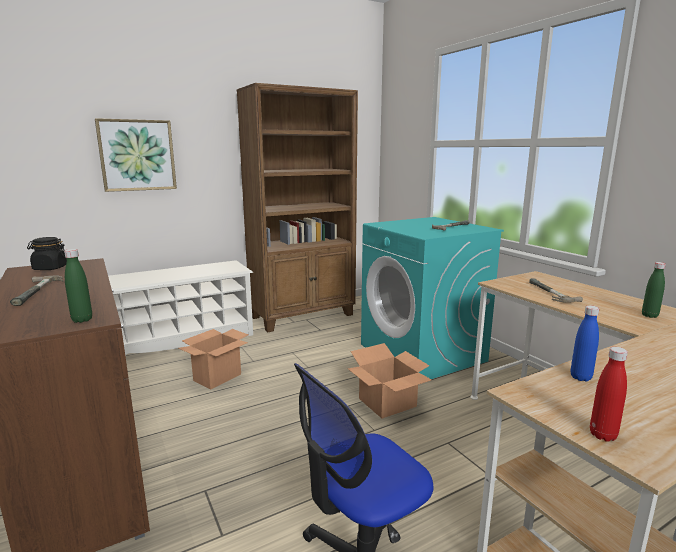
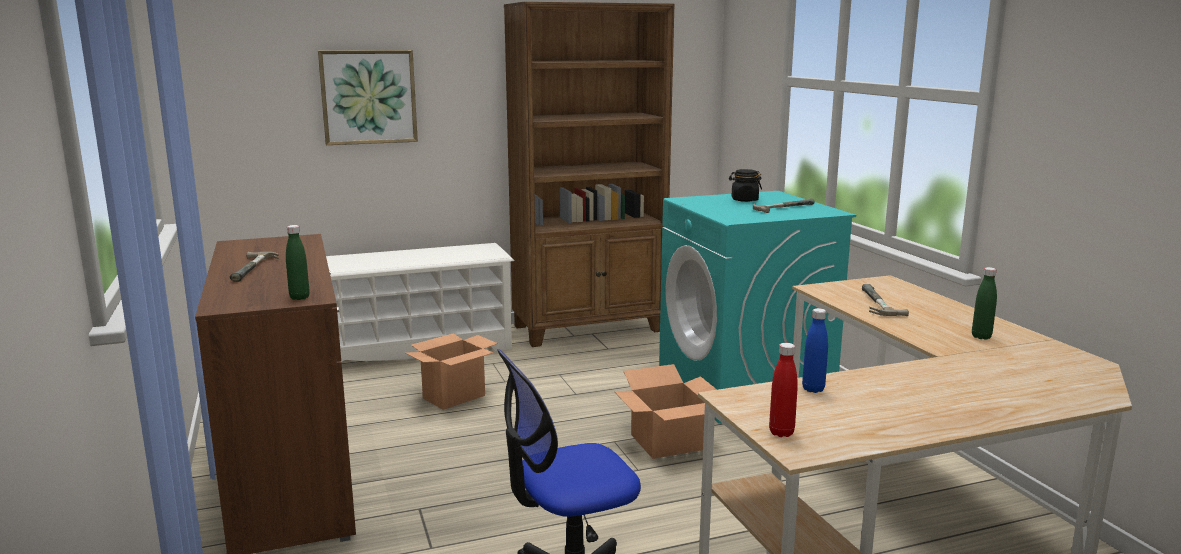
camera: 10 degrees right, 0 degrees up
black jar [27,237,67,270] -> black jar moved to [729,169,762,202]

